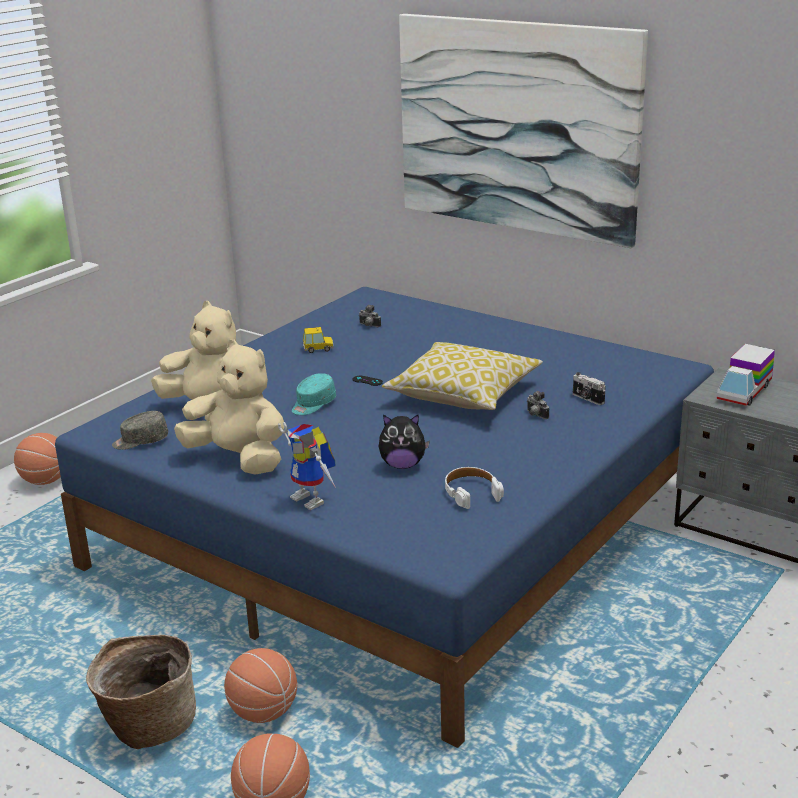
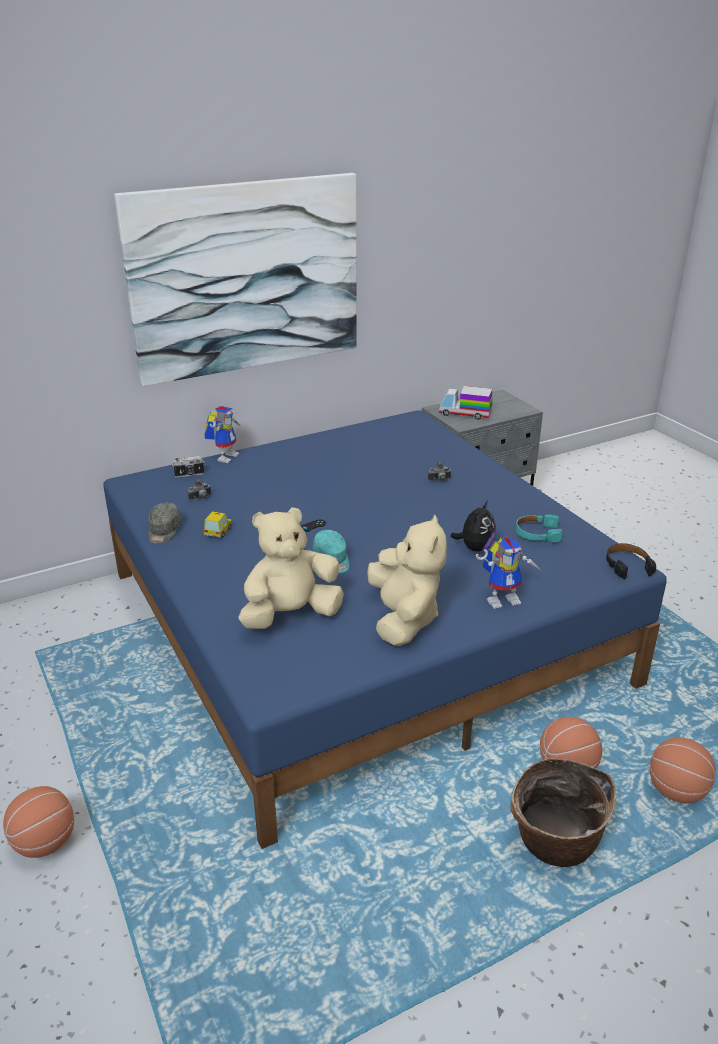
camera: 65 degrees left, 5 degrees up
grey cap [112,411,168,450] -> grey cap moved to [148,502,181,544]
beige plush toy [174,340,284,475] -> beige plush toy turned 120 degrees clockwise [367,514,447,646]
pillow [382,342,543,410] -> none
white headphones [445,467,504,509] -> turquoise headphones [516,514,562,543]
camera [573,372,605,405] -> camera moved to [172,456,204,477]
toy truck [717,344,775,406] -> toy truck turned 135 degrees clockwise [439,386,492,420]
none -> toy robot [204,406,241,463]
none -> black headphones [606,543,656,579]

